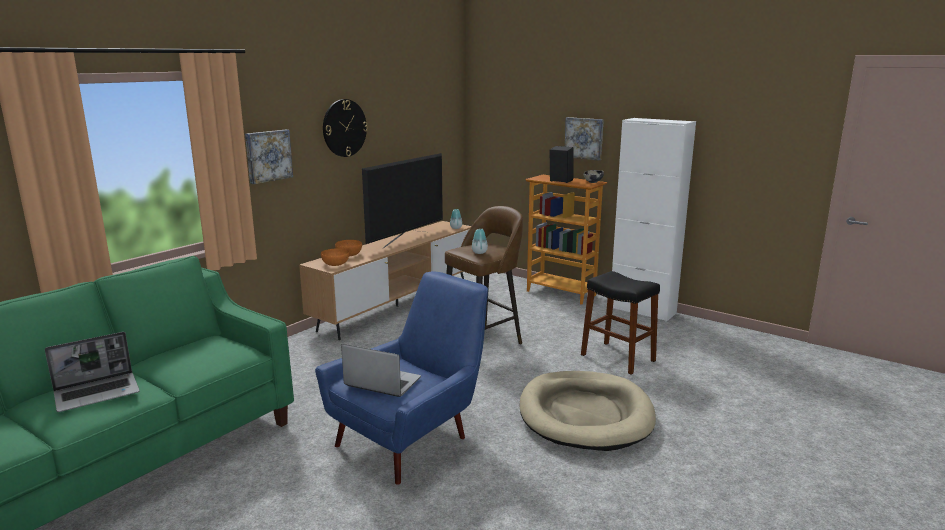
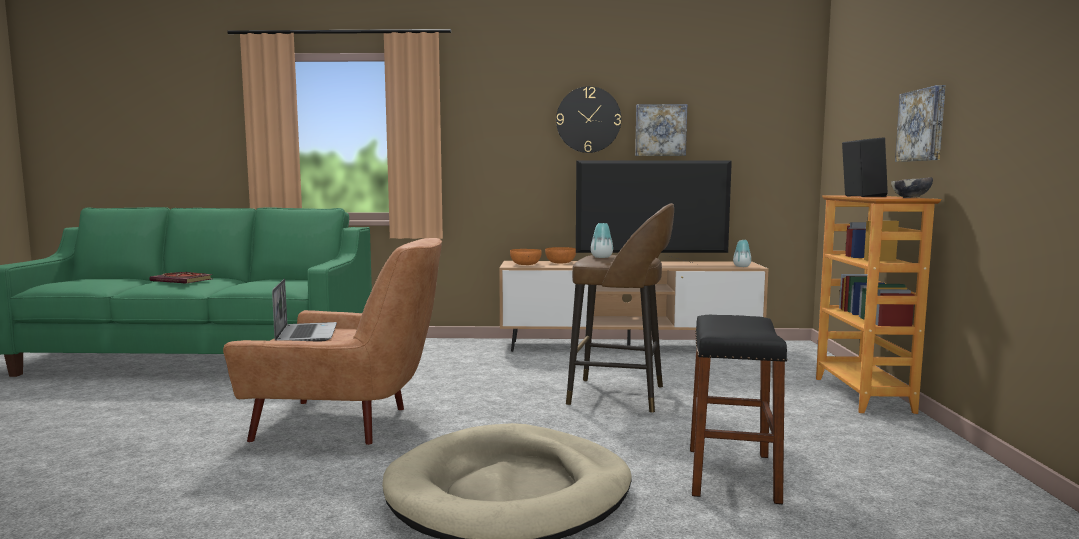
camera: 55 degrees right, 10 degrees down
laptop [45,332,140,412] -> book [149,272,213,283]
picture [245,129,293,184] -> picture moved to [635,104,687,156]
blue armchair [315,271,488,485] -> brown armchair [223,238,442,445]
white cabinet [612,118,696,322] -> none

